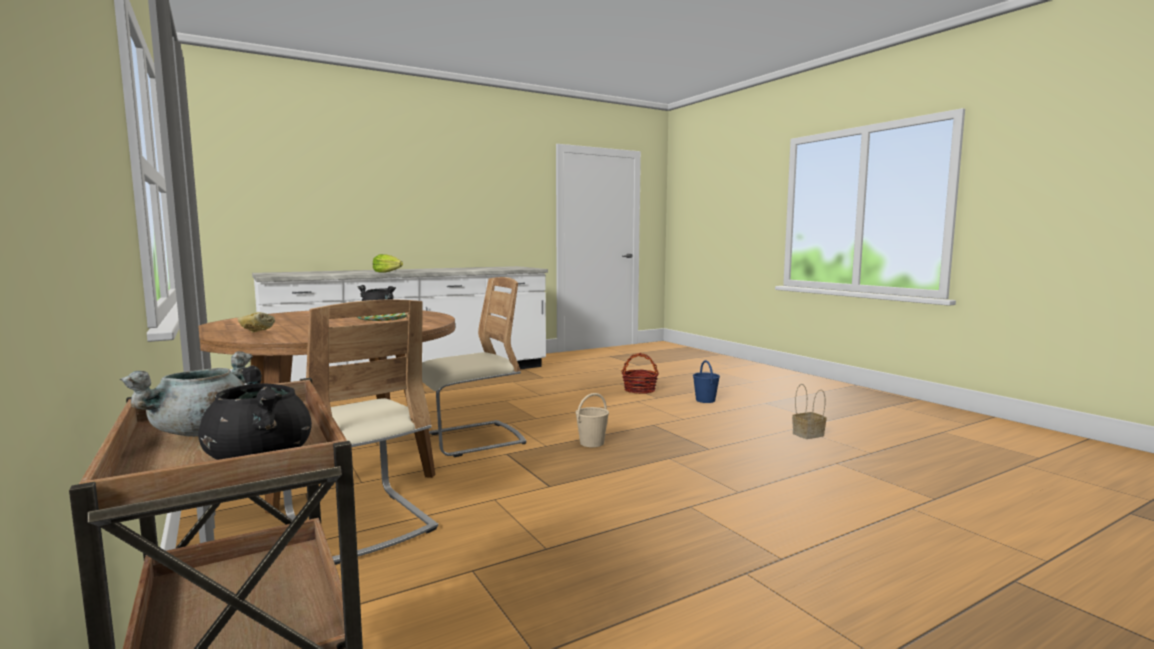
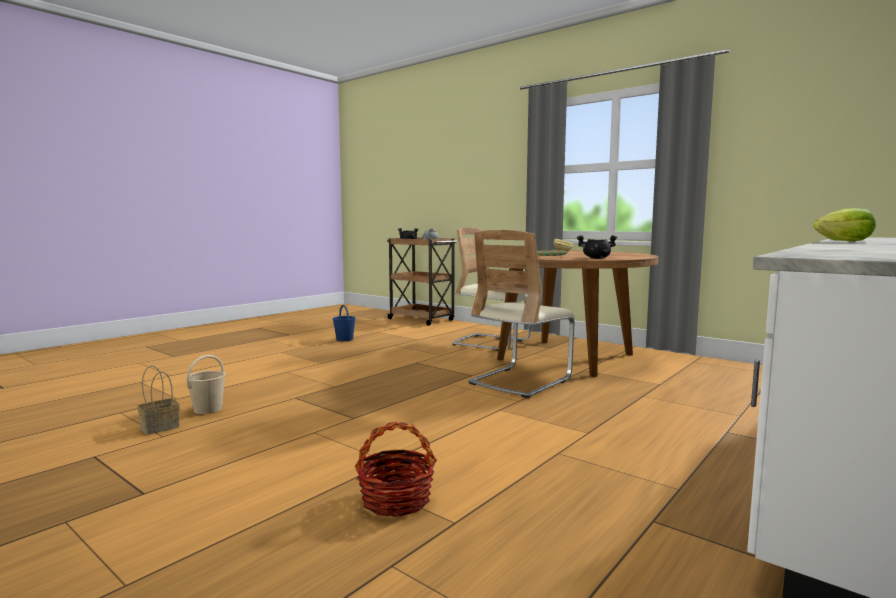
camera: 160 degrees right, 0 degrees up
beige bucket [575,393,609,447] -> beige bucket moved to [186,355,226,414]
blue bucket [693,360,720,403] -> blue bucket moved to [333,305,356,341]

